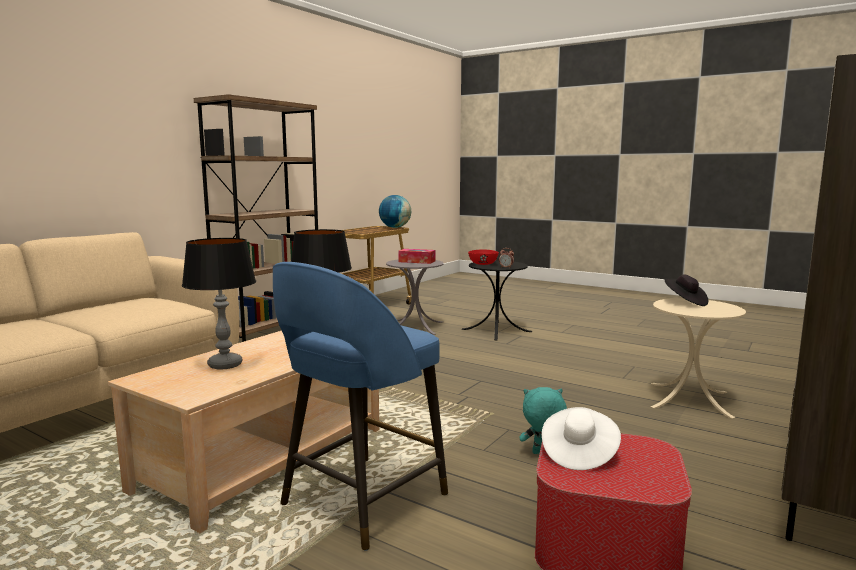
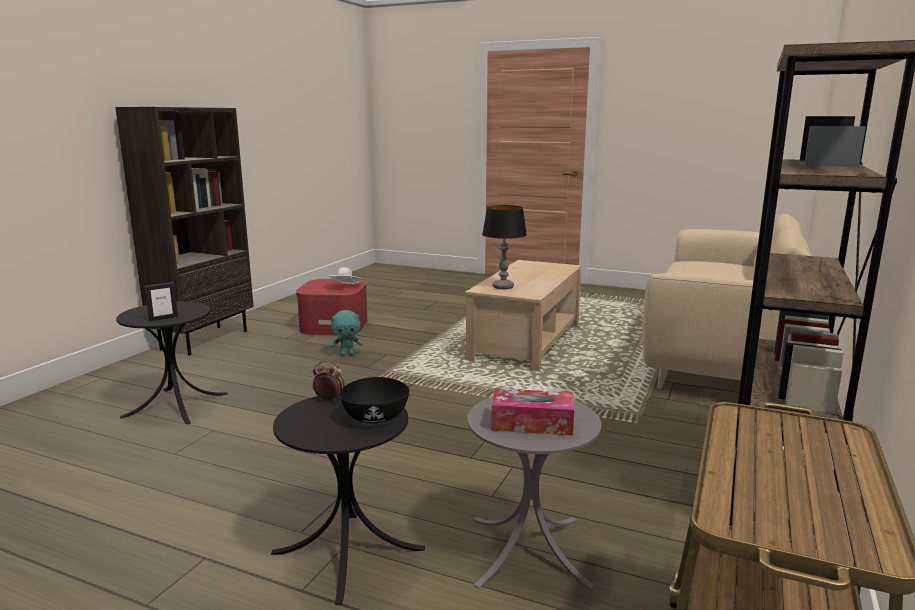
camera: 170 degrees right, 5 degrees up
table lamp [182,238,256,370] -> none
blue stool [273,262,448,551] -> none
globe [379,195,411,228] -> none
red bowl [468,249,499,265] -> black bowl [339,377,409,423]
beige side table [651,298,746,419] -> black side table [116,301,228,424]
black hat [664,274,708,306] -> picture frame [144,282,178,322]

